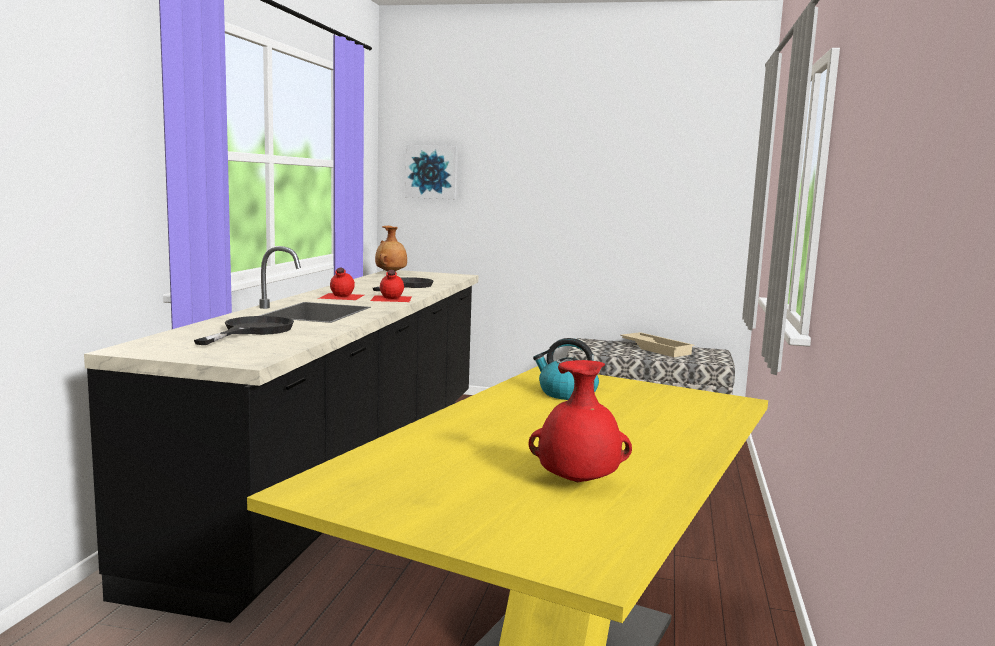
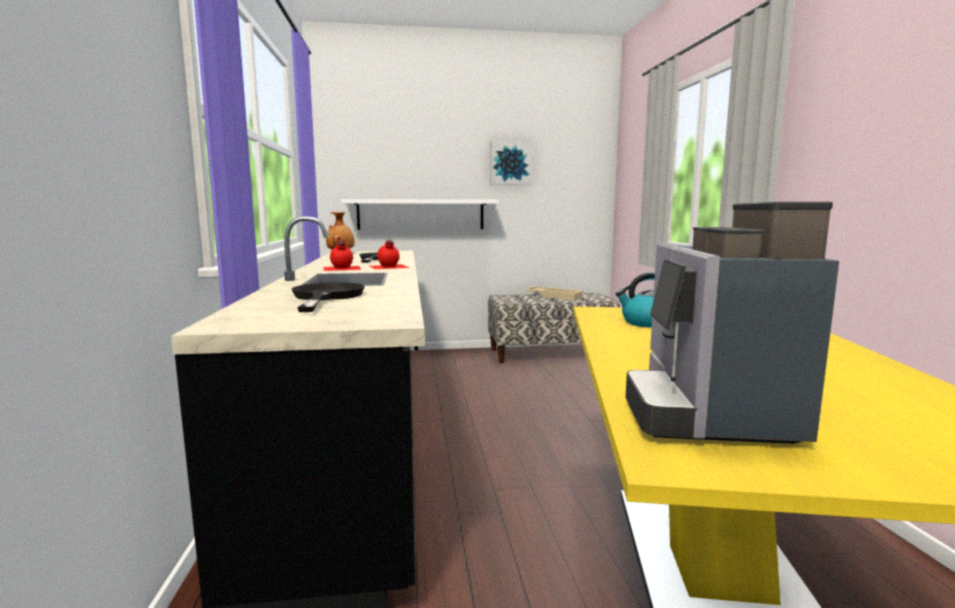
camera: 20 degrees left, 0 degrees up
picture [405,145,458,199] -> picture moved to [490,141,533,185]
red vase [528,360,632,482] -> none
none -> white shelf [341,199,499,230]
none -> coffee machine [626,202,839,444]

